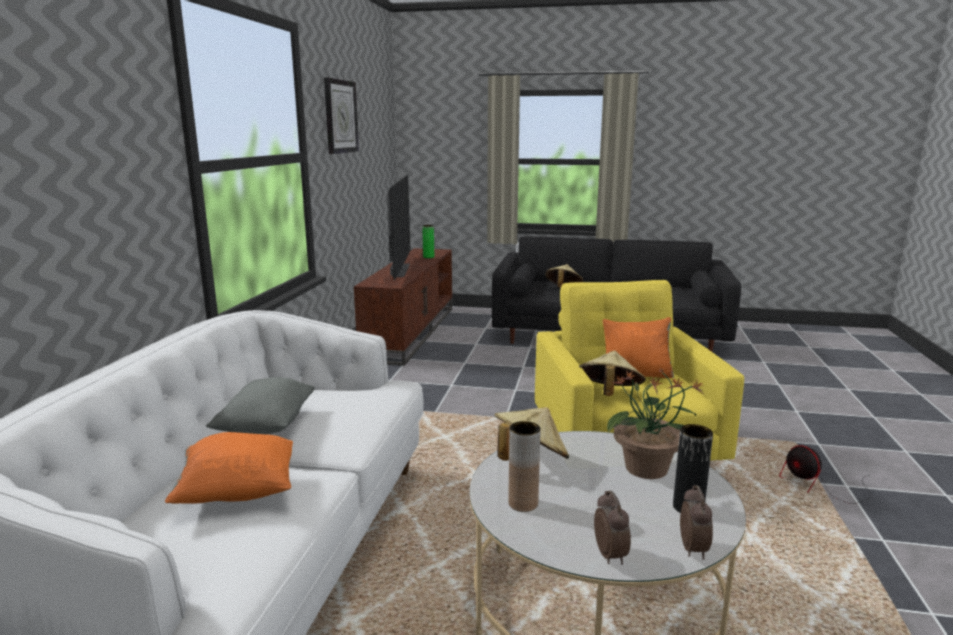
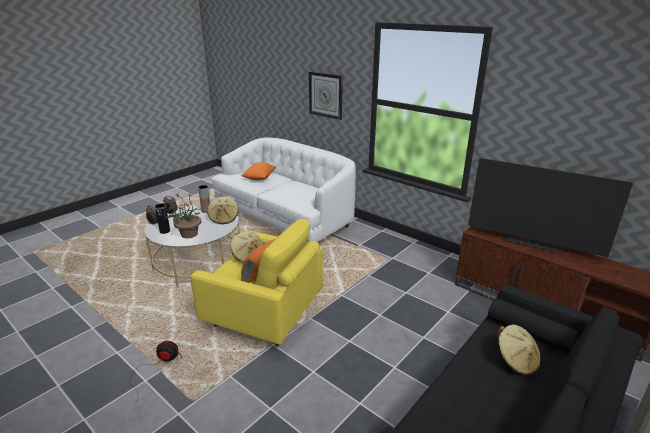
camera: 120 degrees right, 10 degrees up
grey pillow [206,377,315,434] -> none
wall clock [324,77,359,154] -> wall clock moved to [309,71,343,120]
green vase [422,225,434,258] -> none

